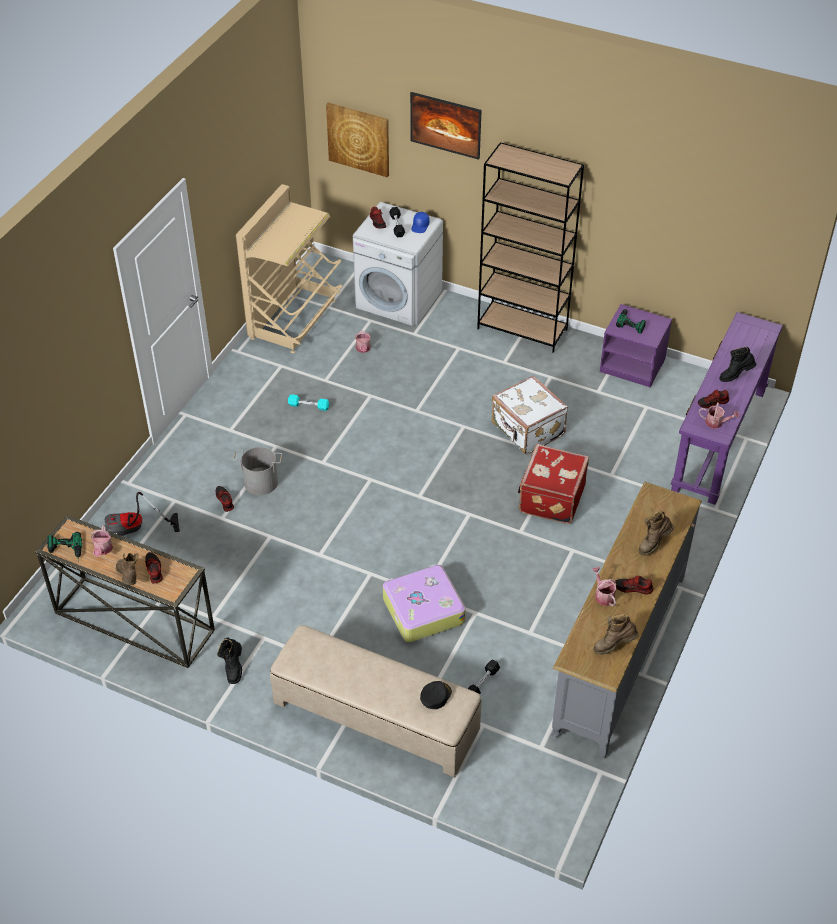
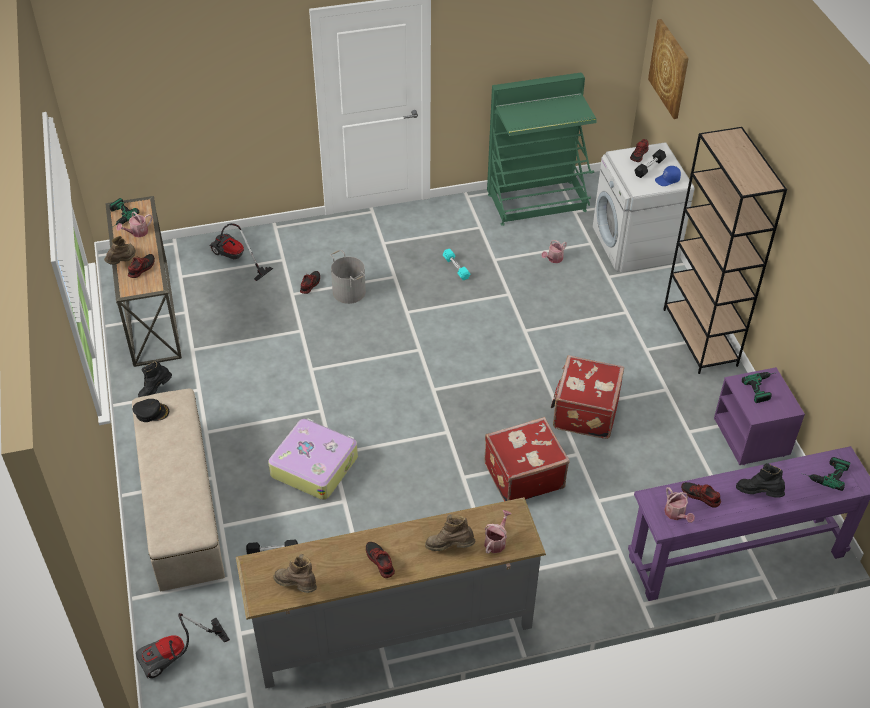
camera: 50 degrees right, 0 degrees up
beige shoe rack [236,184,342,353] -> green shoe rack [487,73,597,226]
picture [410,92,482,160] -> none
black cap [420,681,452,709] -> black cap moved to [133,399,169,422]
white suitcase [492,375,568,454] -> red suitcase [551,355,624,439]
watering can [592,567,617,606] -> watering can moved to [484,510,511,554]
none -> vacuum cleaner [136,613,230,678]
none -> power drill [801,457,850,491]

